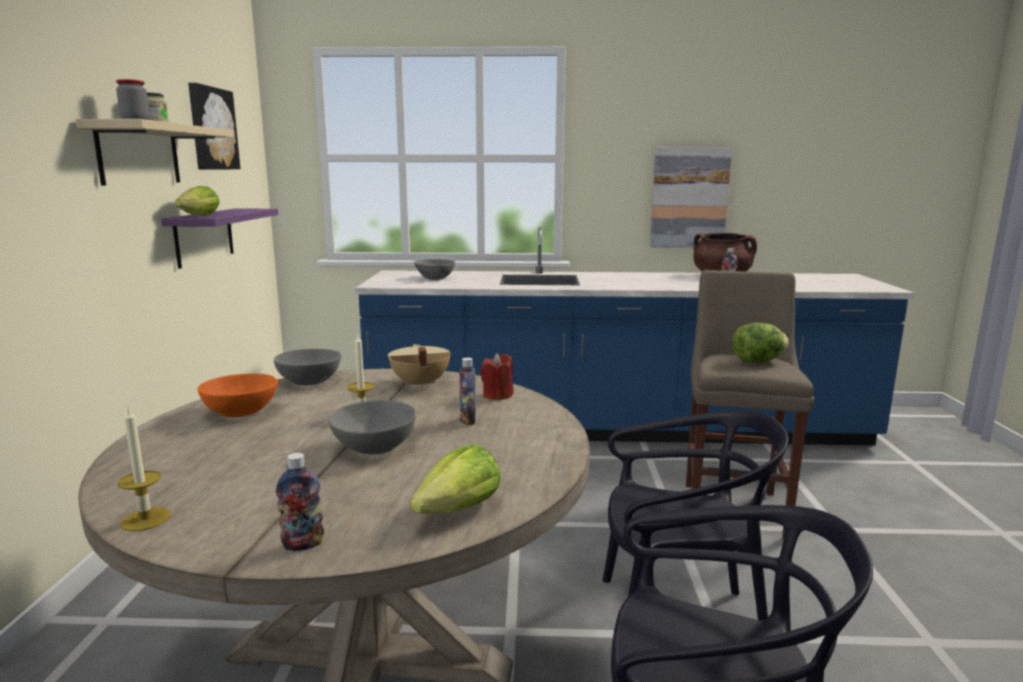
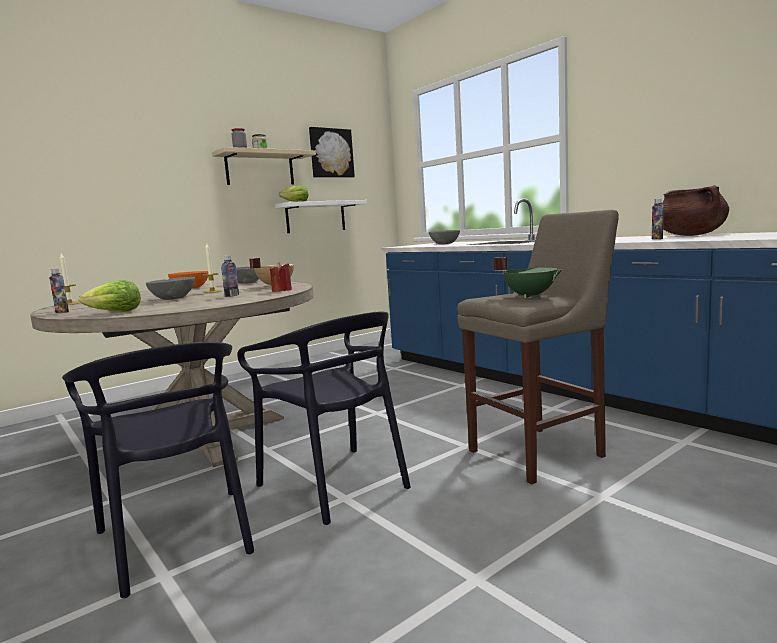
camera: 50 degrees right, 5 degrees down
purple shelf [161,209,278,269] -> white shelf [275,200,367,233]
picture [650,147,732,248] -> none
lettuce [732,323,789,363] -> green cooking pot [493,257,562,298]

